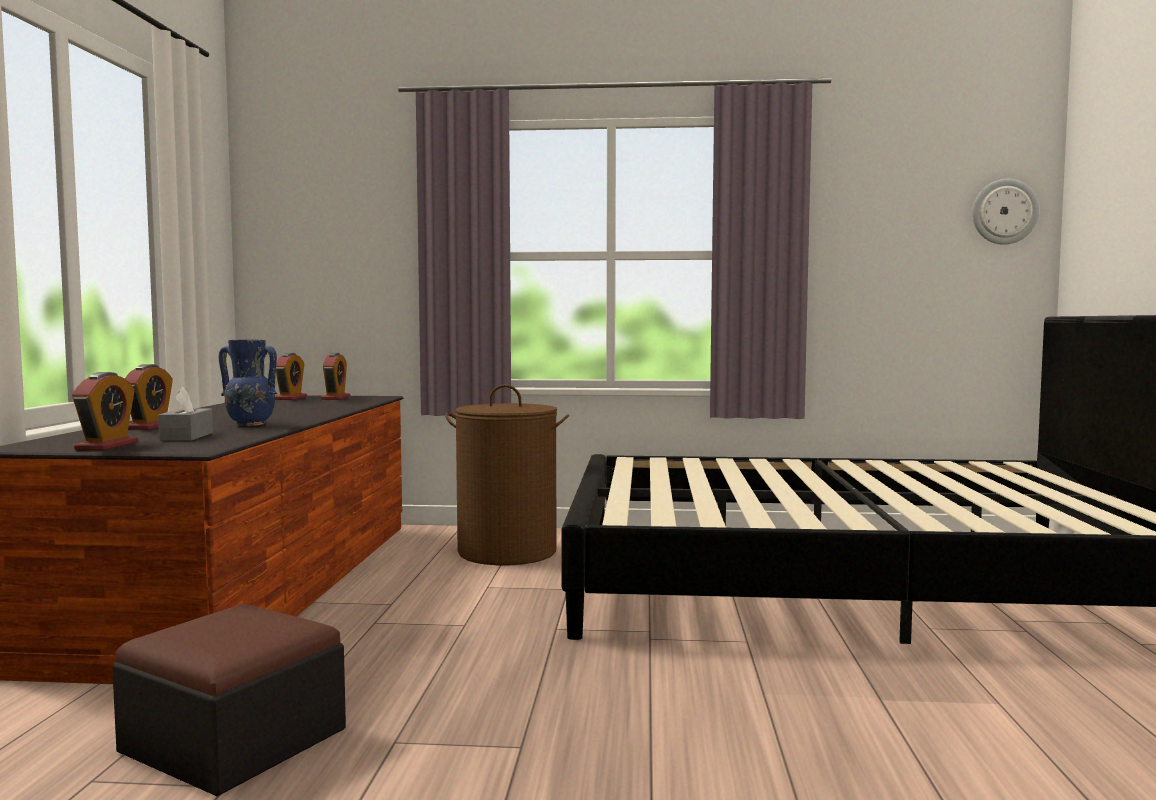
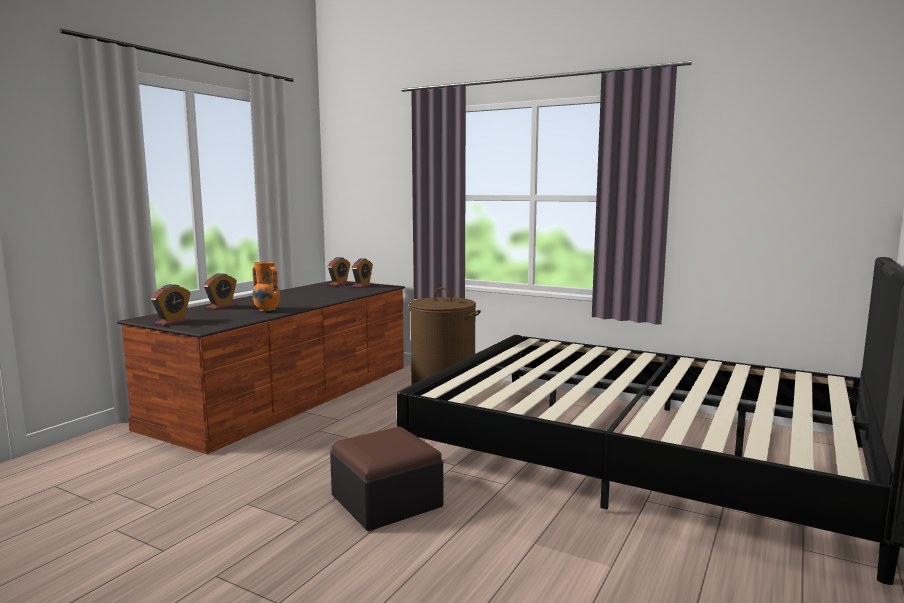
camera: 25 degrees right, 5 degrees up
ottoman [112,604,346,796] -> ottoman moved to [330,426,443,531]
grey tissue box [158,387,213,441] -> none
blue vase [219,339,278,427] -> orange vase [252,262,280,311]
wall clock [972,179,1039,245] -> none

